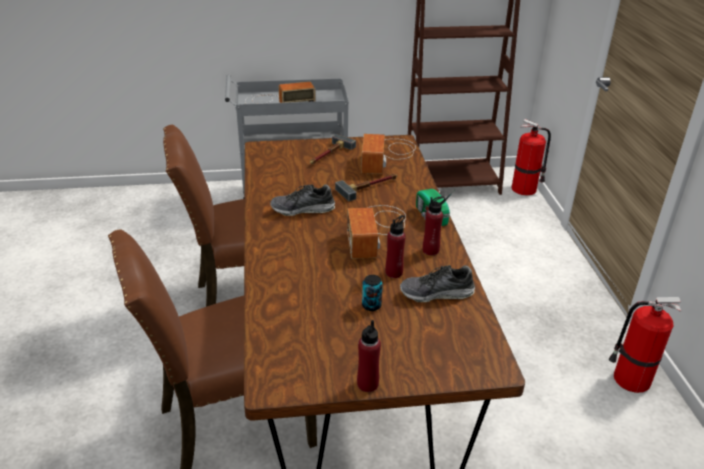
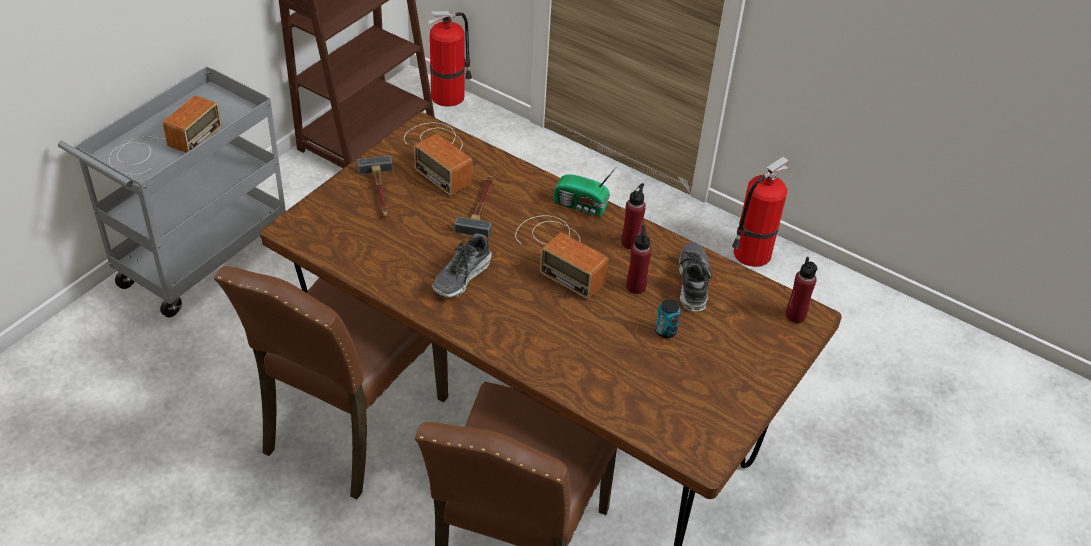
camera: 50 degrees left, 10 degrees up
red bottle [357,320,381,392] -> red bottle moved to [785,257,818,323]
shoe [400,265,475,302] -> shoe turned 150 degrees clockwise [679,242,712,311]

